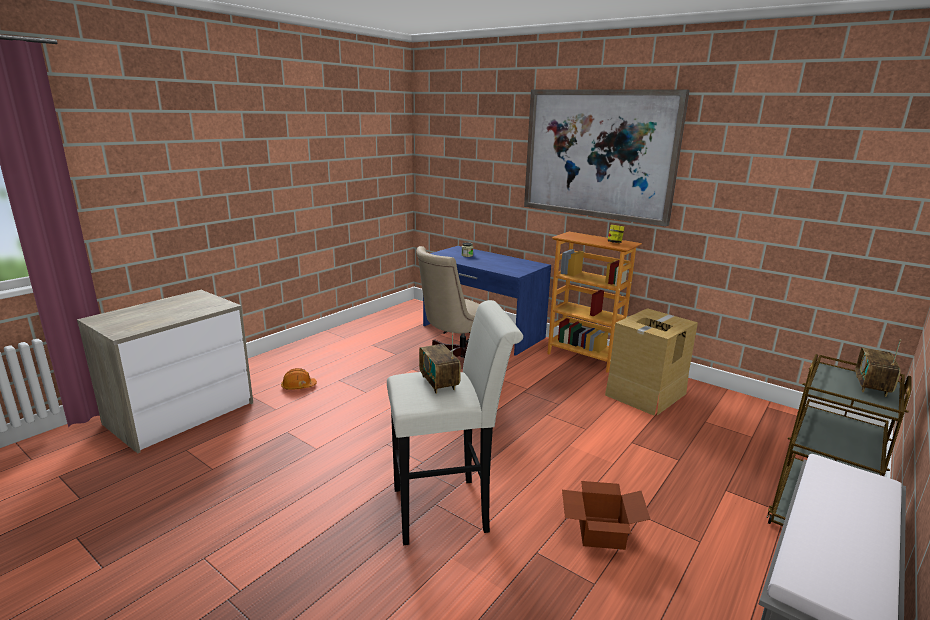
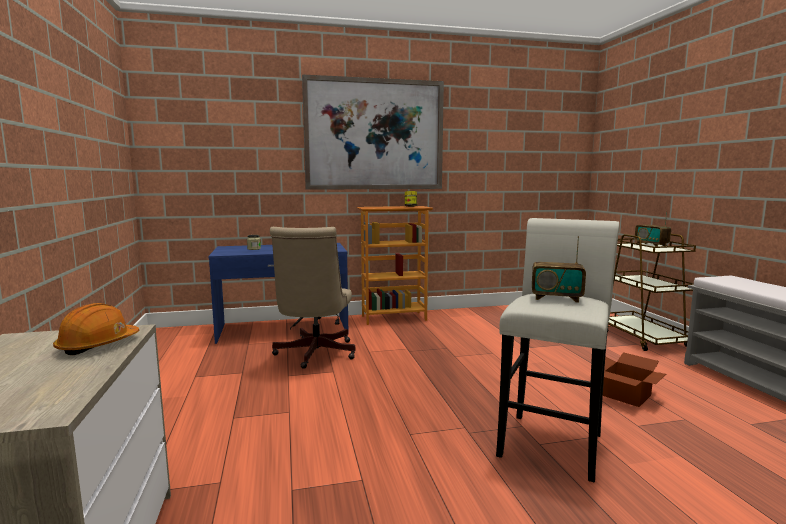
camera: 50 degrees left, 10 degrees down
orange hard hat [281,368,317,389] -> orange hard hat moved to [53,303,139,355]
cardboard box [605,308,698,416] -> none

